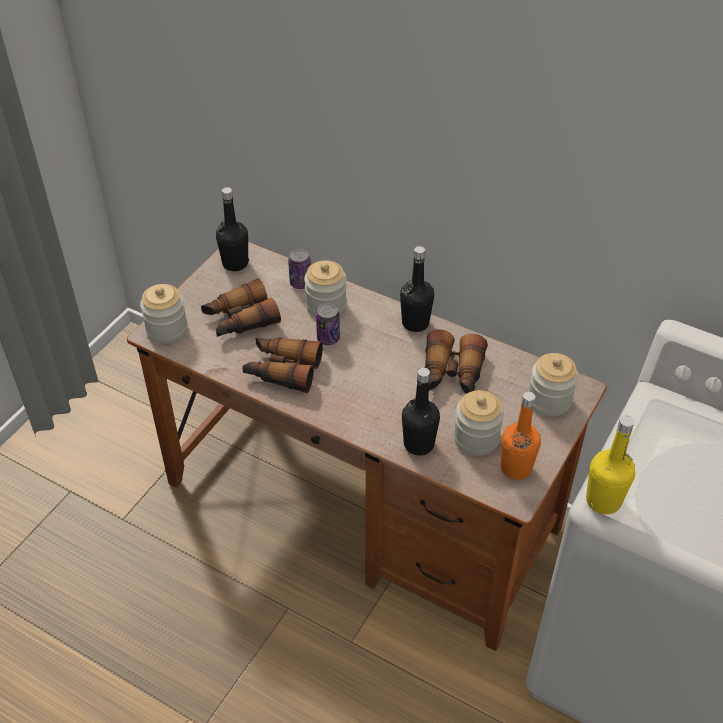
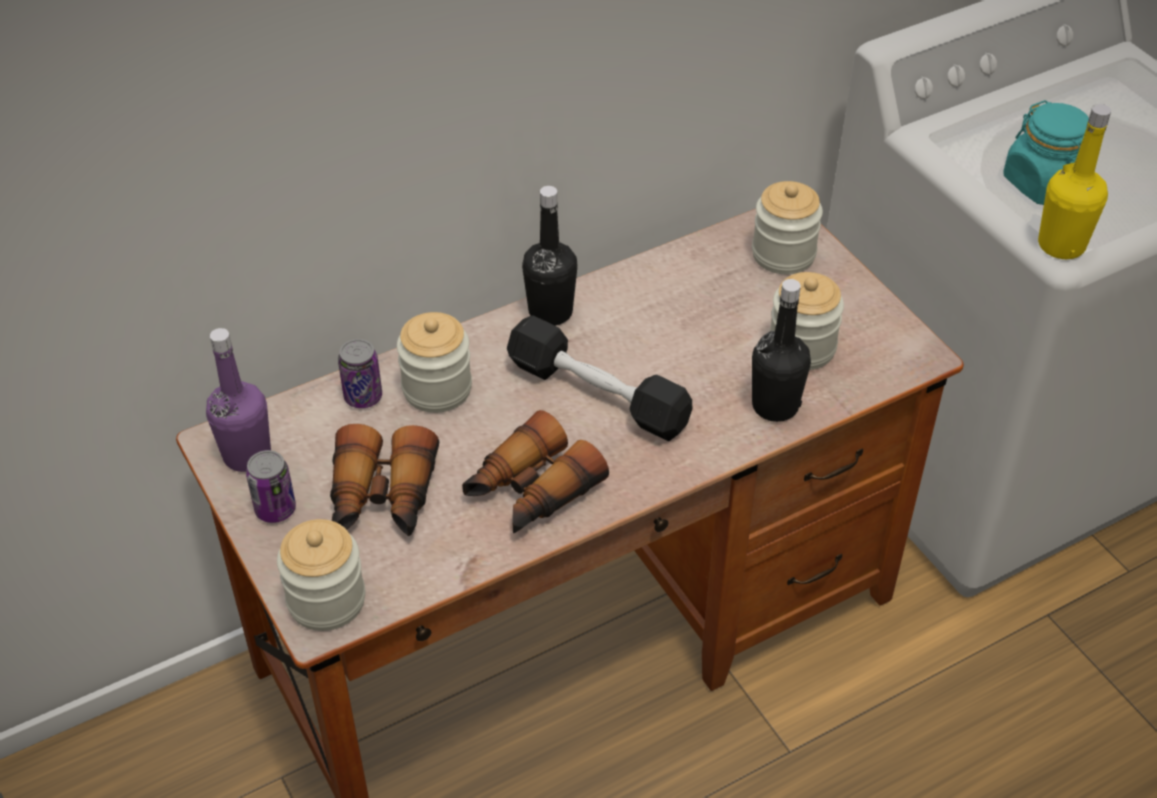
camera: 60 degrees left, 0 degrees up
black bottle [216,187,249,271] -> purple bottle [206,328,271,472]
can [316,304,340,345] -> can moved to [246,450,296,523]
binoculars [425,329,488,394] -> none
orange bottle [501,392,541,480] -> none
none -> black dumbbell [507,315,693,441]
none -> turquoise jar [1003,100,1089,205]

